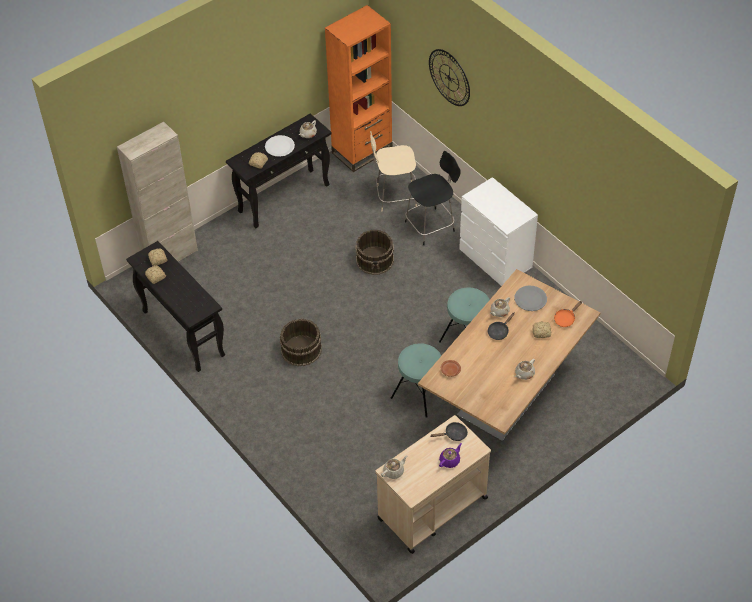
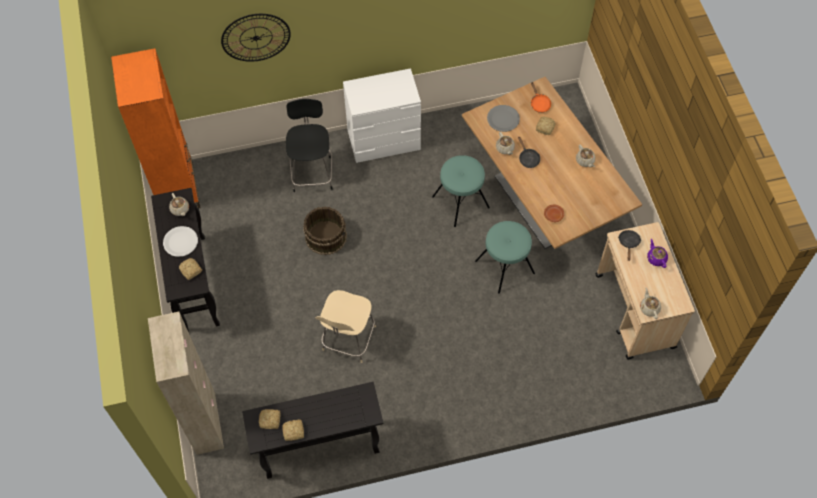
camera: 65 degrees left, 10 degrees up
brown bucket [280,319,322,366] -> none
beige chair [370,131,417,211] -> beige chair moved to [316,290,376,363]

